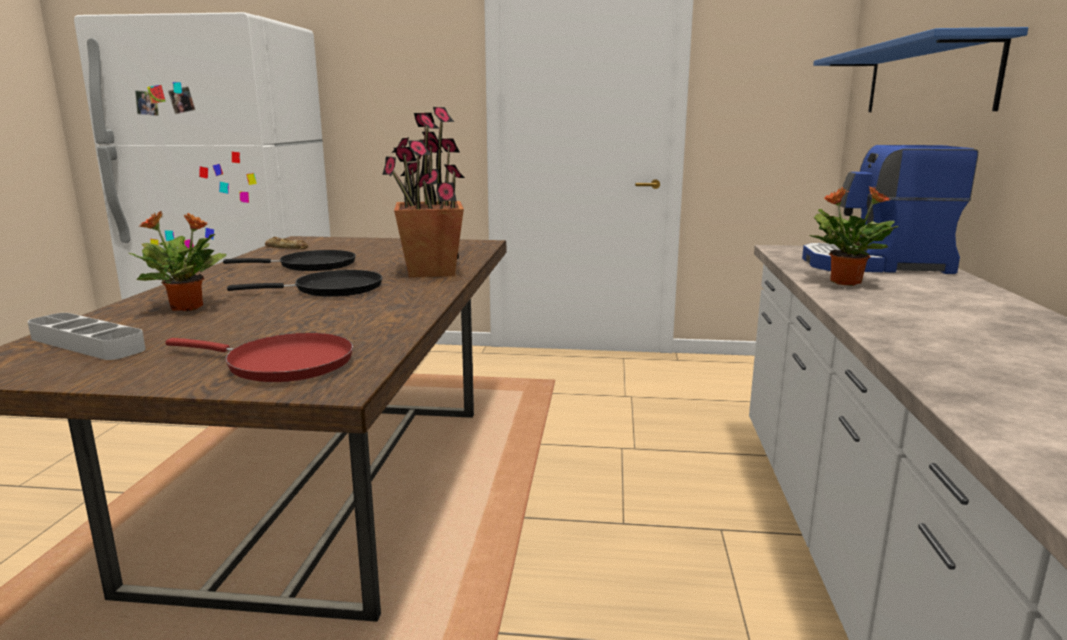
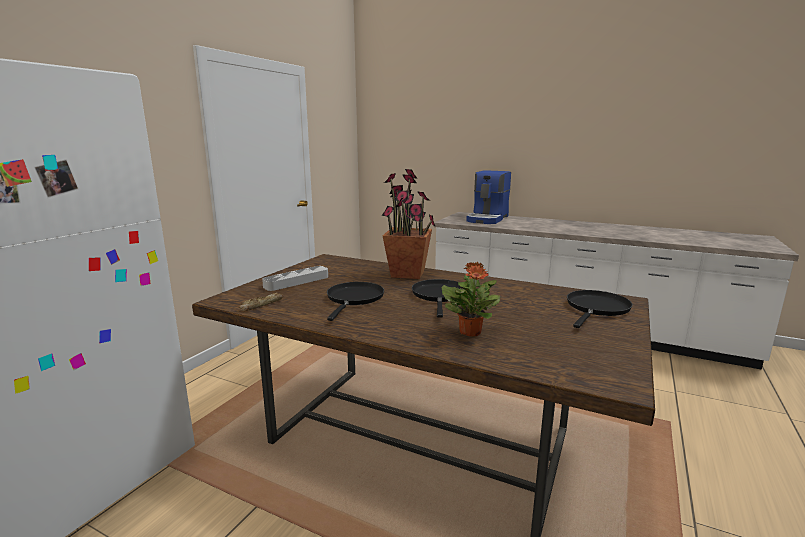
camera: 70 degrees left, 0 degrees up
grey tray [28,313,146,360] -> grey tray moved to [262,266,328,291]
red frying pan [165,333,353,382] -> black frying pan [567,290,633,328]
potted plant [809,186,899,286] -> none
blue shelf [813,27,1028,112] -> none

